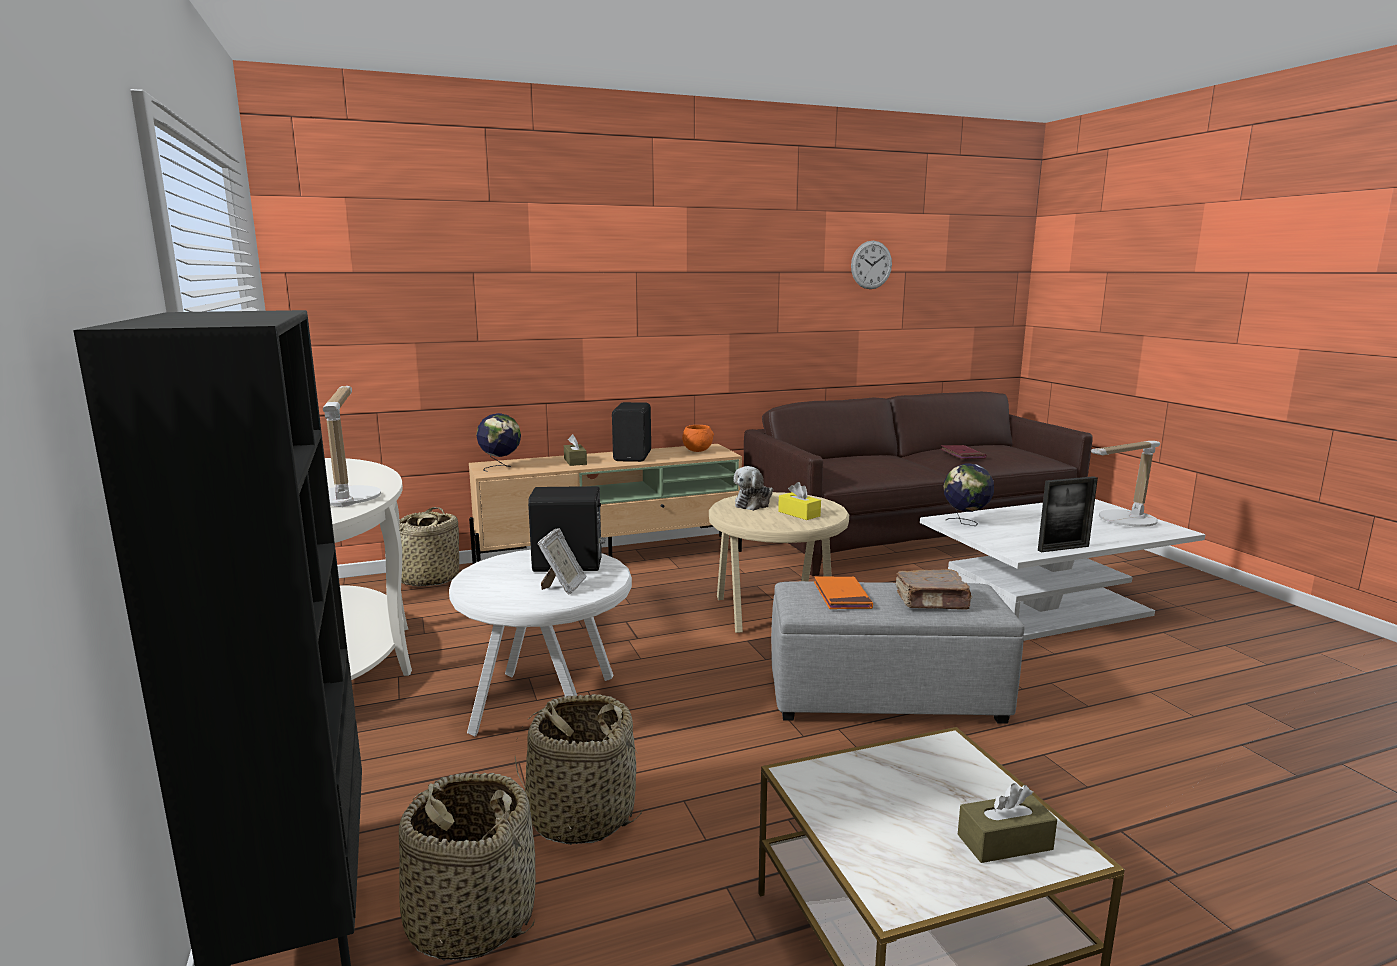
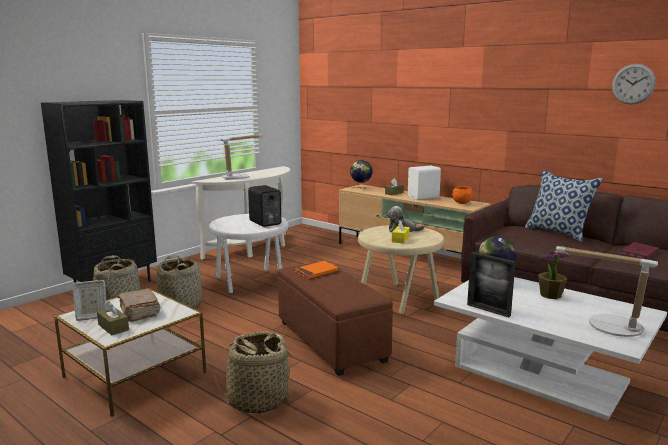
camera: 60 degrees right, 0 degrees up
basket [400,507,459,586] -> basket moved to [214,331,296,414]
picture frame [537,528,586,595] -> picture frame moved to [72,280,106,321]
black speaker [612,402,651,462] -> white speaker [408,166,441,200]
grey ottoman [771,581,1024,724] -> brown ottoman [278,262,393,376]
brown book [896,569,972,610] -> brown book moved to [118,289,161,322]
none -> pillow [525,170,603,242]
none -> potted plant [538,251,568,299]

